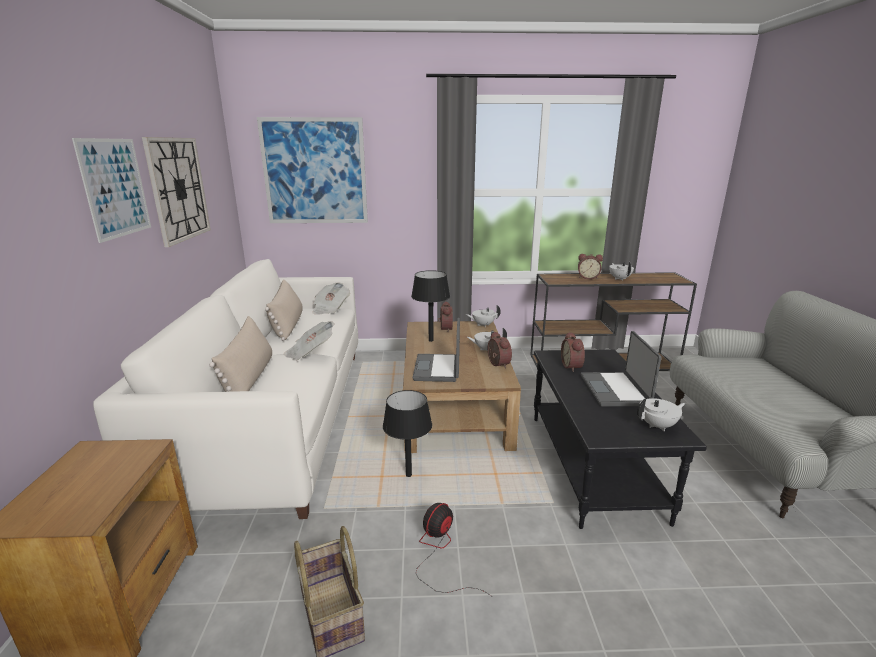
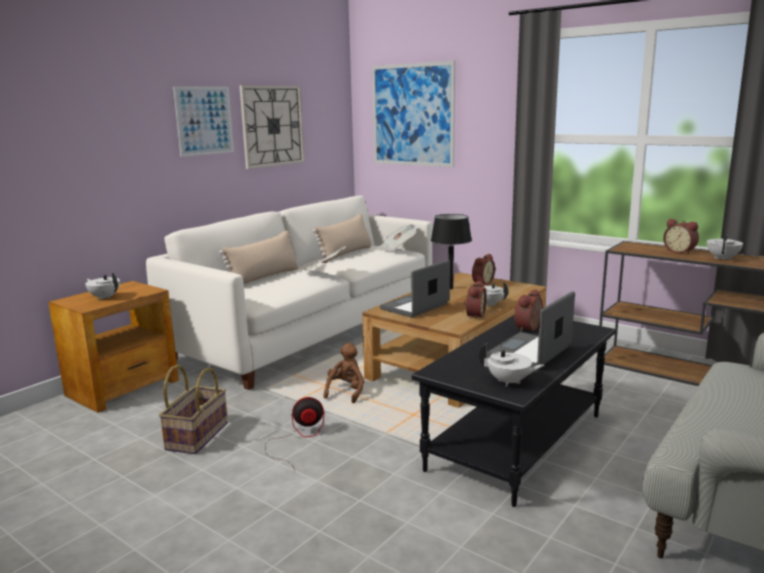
camera: 40 degrees right, 5 degrees down
black table lamp [383,390,432,477] -> brown plush toy [323,343,364,403]
white teapot [466,305,501,327] -> white teapot moved to [85,272,120,300]

